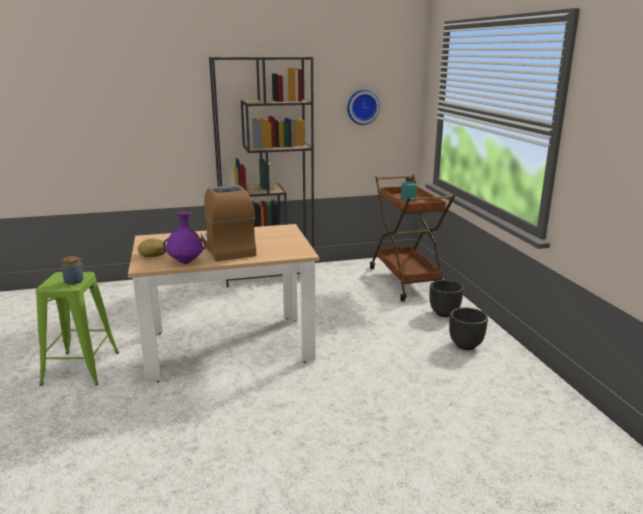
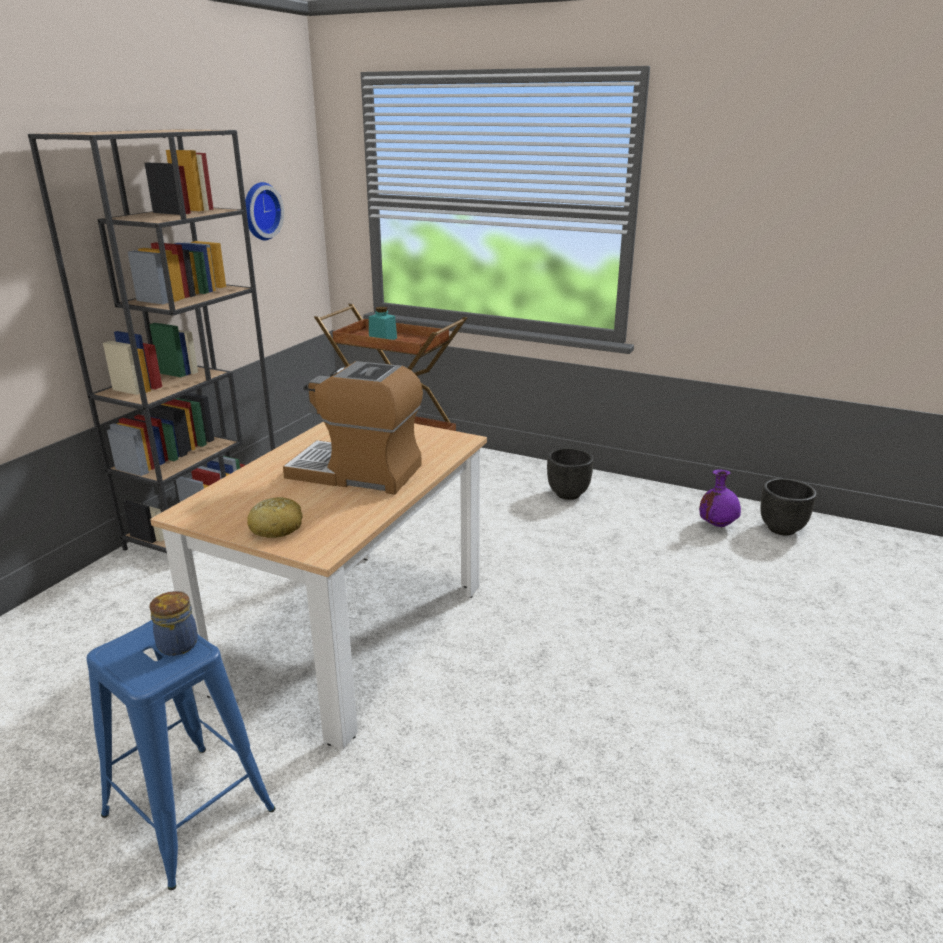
camera: 50 degrees left, 5 degrees up
green stool [36,272,119,386] -> blue stool [87,620,275,890]
purple vase [163,212,206,264] -> purple vase moved to [699,470,741,527]
black planter [429,280,464,317] -> black planter moved to [761,478,817,536]

